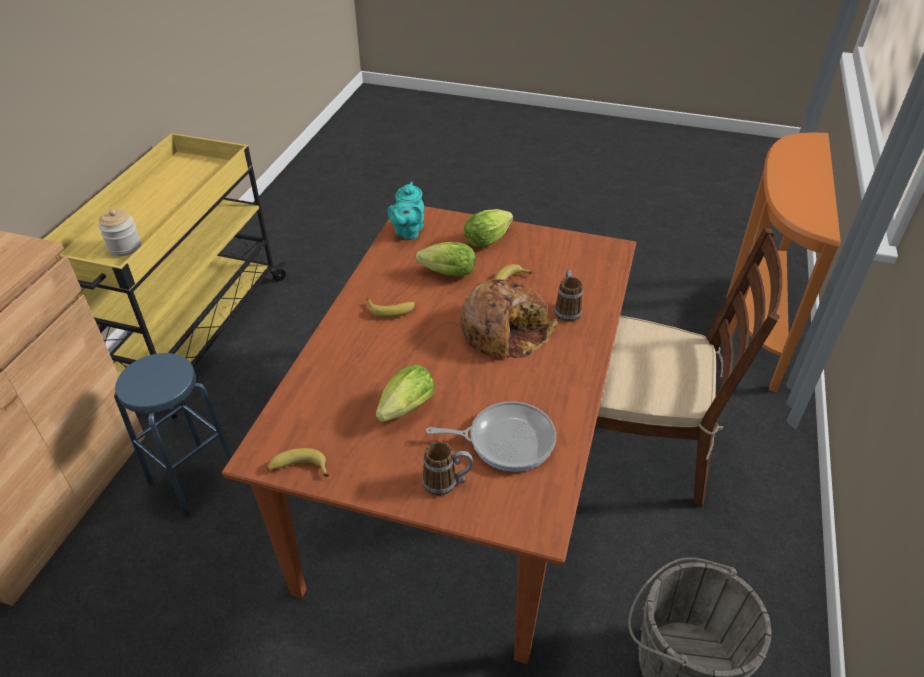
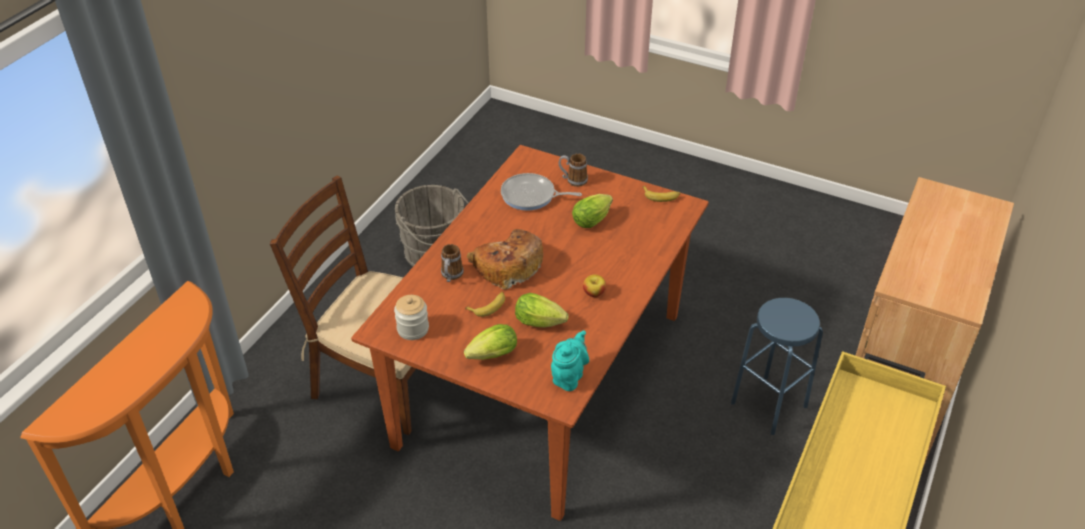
camera: 170 degrees left, 0 degrees up
jar [98,209,141,256] -> jar moved to [394,295,429,340]
banana [366,298,416,318] -> apple [583,274,606,297]

